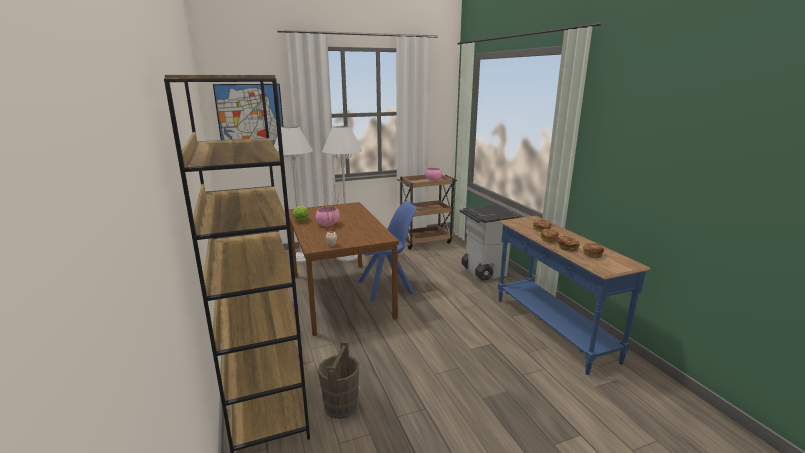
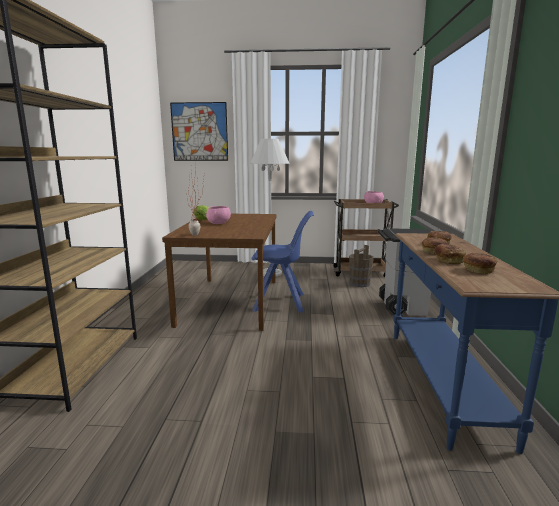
camera: 25 degrees right, 5 degrees down
white floor lamp [274,126,313,262] -> none
brown bucket [318,341,359,419] -> brown bucket moved to [349,245,374,287]

